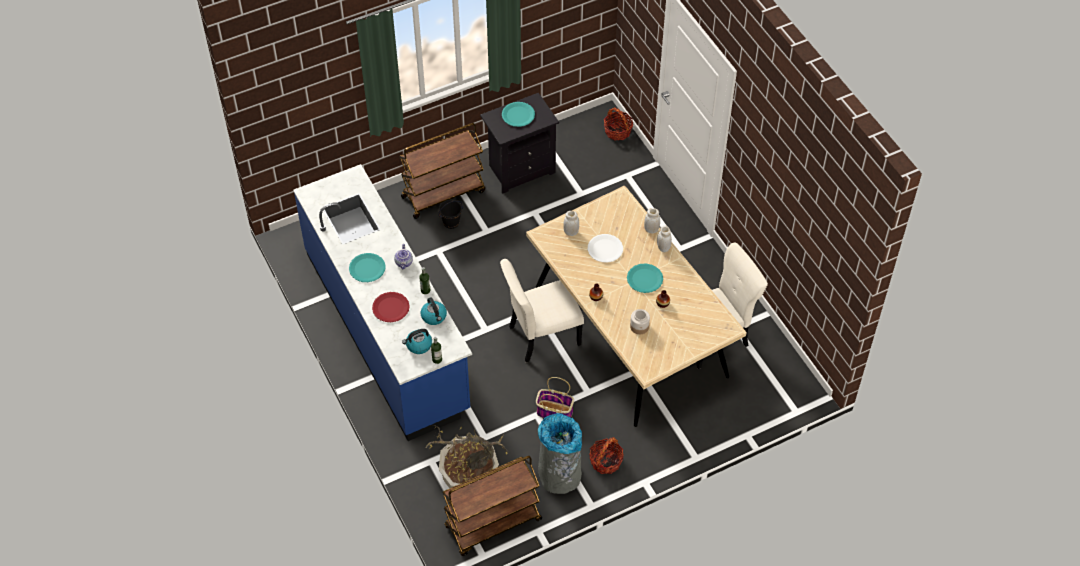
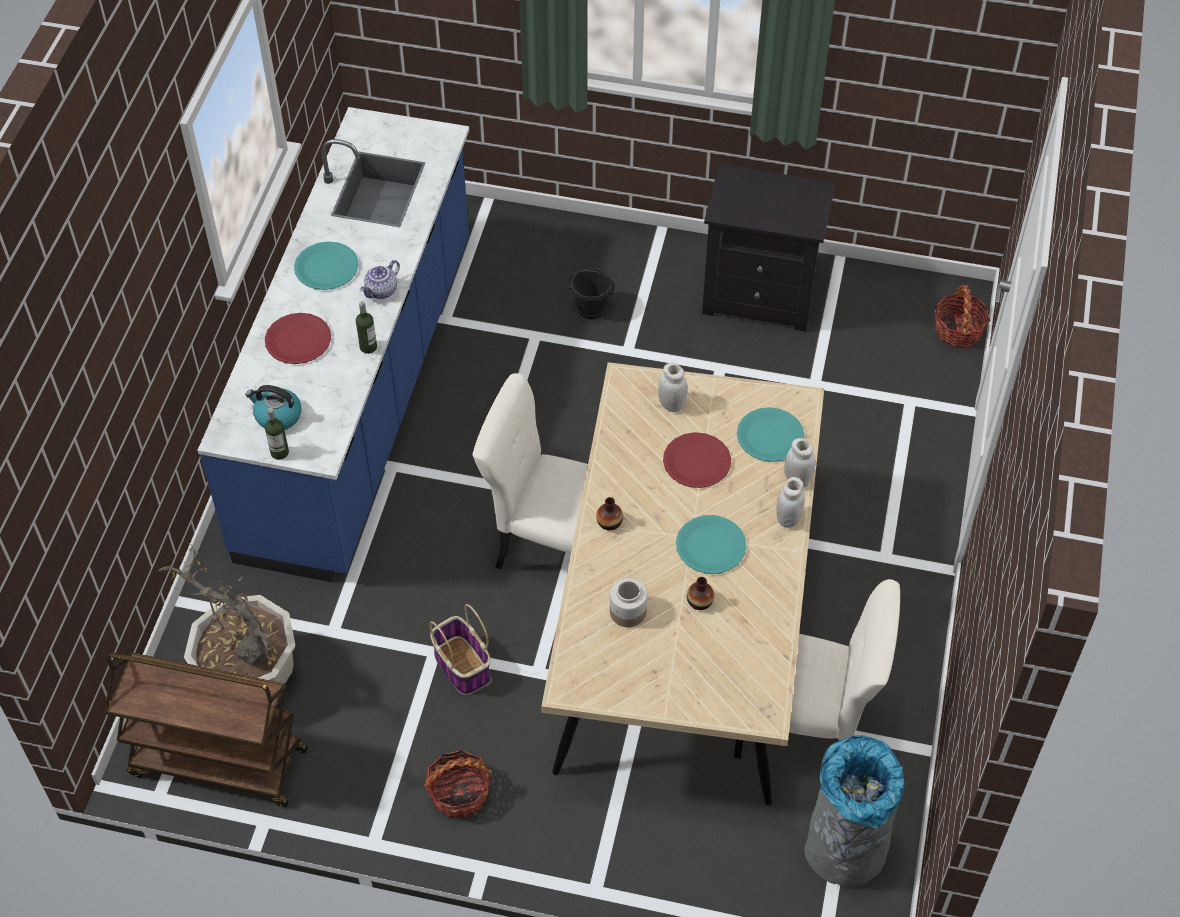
camera: 40 degrees right, 0 degrees up
brown cart [399,123,485,219] -> none
kettle [421,297,447,325] -> none
turquoise plate [502,102,535,127] -> turquoise plate moved to [737,407,804,462]
grey trash can [538,413,582,494] -> grey trash can moved to [804,735,905,887]
white plate [588,234,623,262] -> red plate [663,432,731,488]

